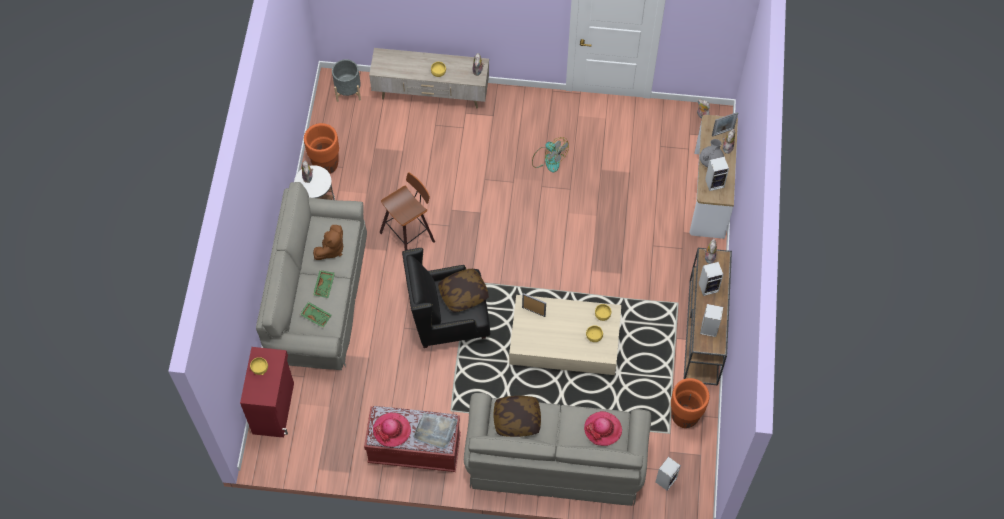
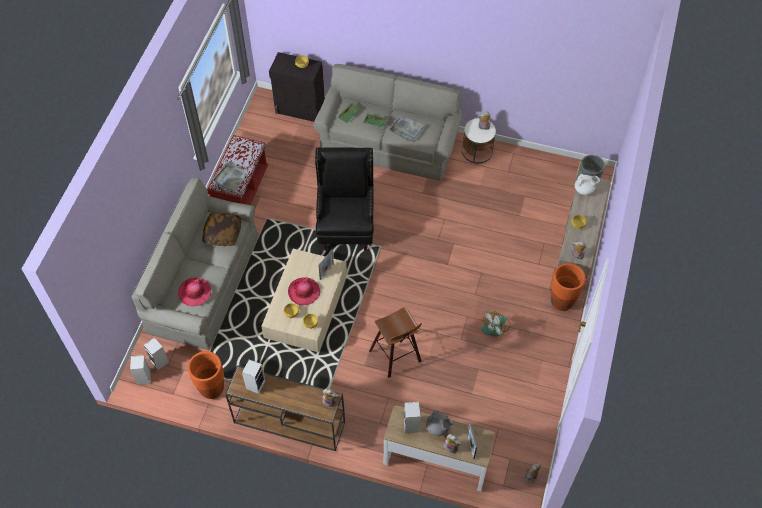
camera: 100 degrees right, 5 degrees down
red cabinet [240,347,294,437] -> black cabinet [269,52,325,122]
orange planter [304,123,339,174] -> orange planter moved to [551,263,586,311]
brown plush toy [313,225,343,260] -> grey tray [390,117,426,141]
hat [373,412,411,447] -> hat moved to [288,277,320,305]
stool [380,172,435,250] -> stool moved to [369,307,422,378]
pillow [438,269,489,312] -> none
speaker [699,262,724,296] -> speaker moved to [130,355,151,385]
none -> white teapot [575,174,600,195]

